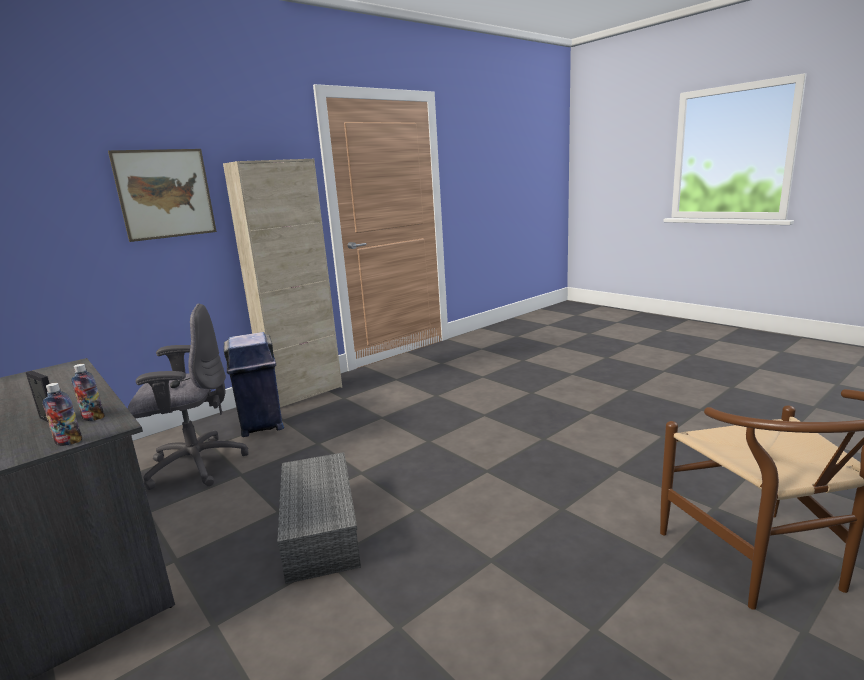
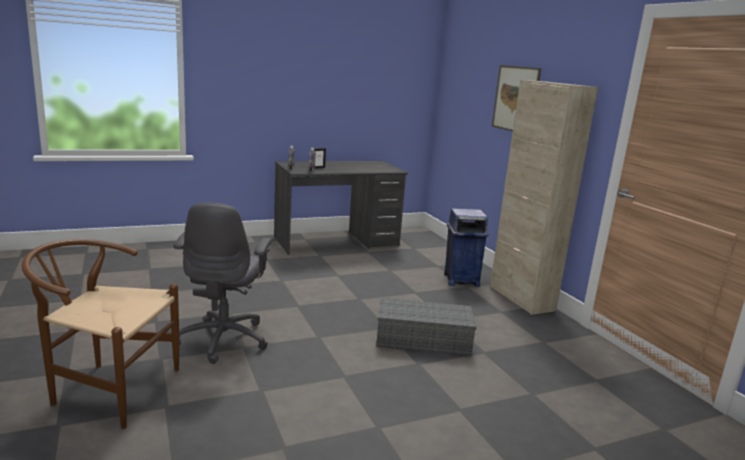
camera: 105 degrees right, 0 degrees up
grey office chair [128,303,248,490] -> grey office chair moved to [173,203,272,364]
grey storage box [277,452,361,584] -> grey storage box moved to [376,298,476,356]

